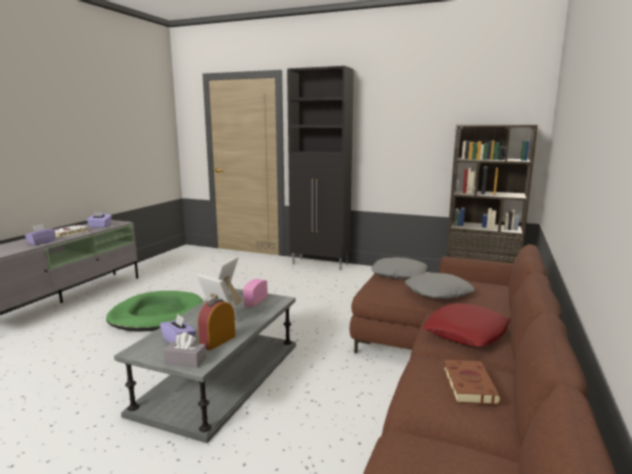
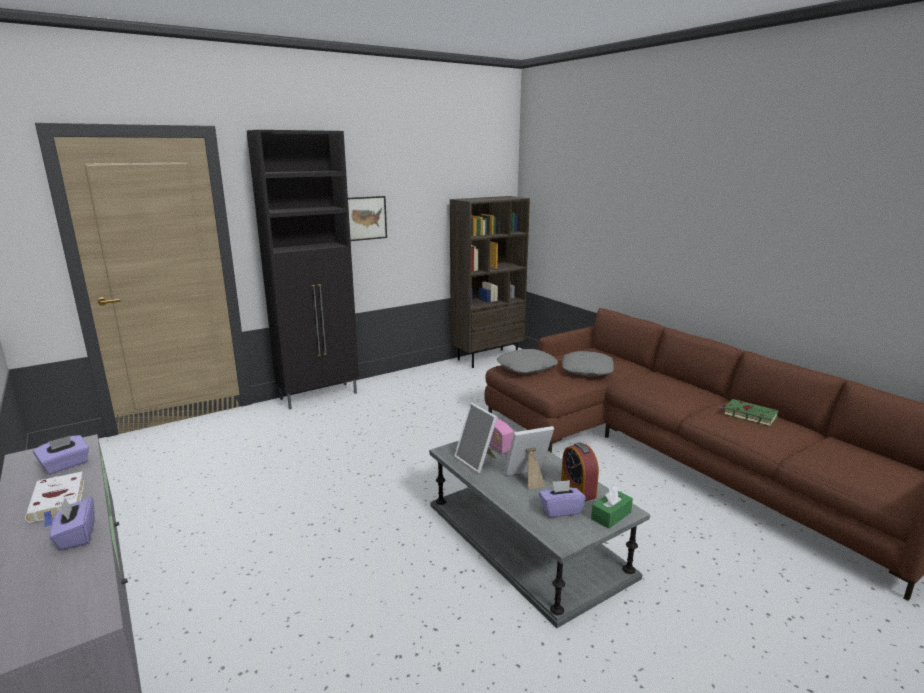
camera: 55 degrees left, 5 degrees up
green dog bed [106,291,203,331] -> none
grey tissue box [164,332,206,368] -> green tissue box [591,486,633,529]
red pillow [423,303,510,347] -> none
brown book [444,360,501,405] -> green book [719,399,778,426]
none -> picture [348,196,387,241]

